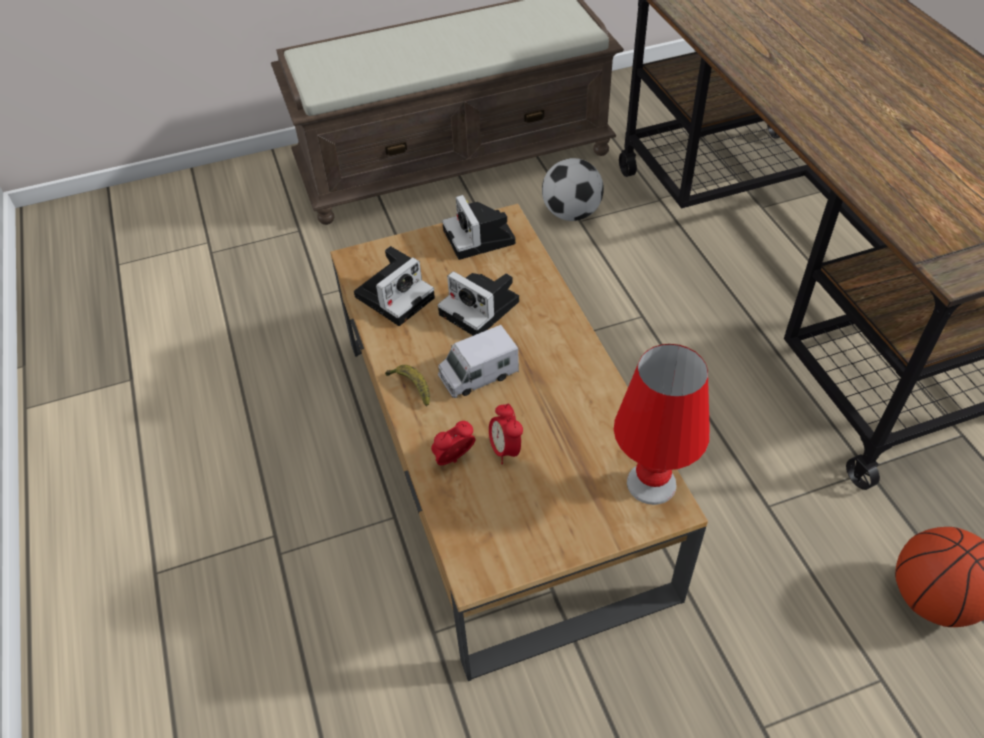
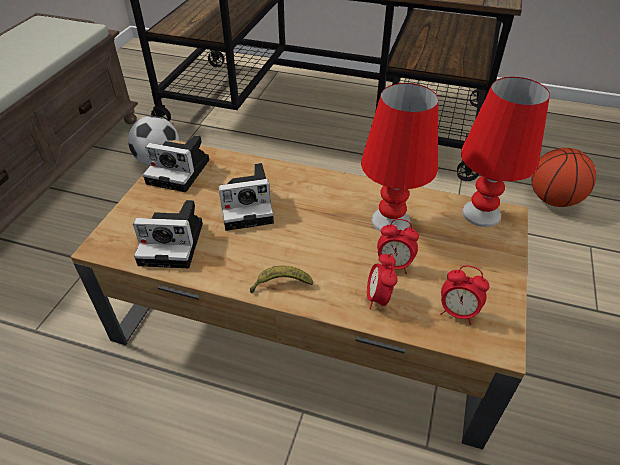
camera: 55 degrees left, 5 degrees down
camera [354,246,435,326] -> camera turned 105 degrees clockwise [133,200,203,268]
toy truck [438,325,519,398] -> none
none -> red table lamp [361,83,438,232]
none -> alarm clock [440,265,490,325]

